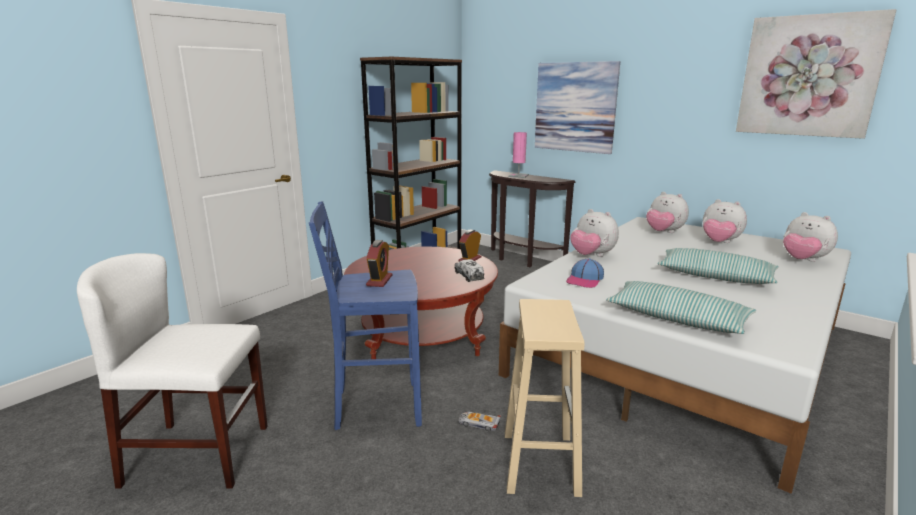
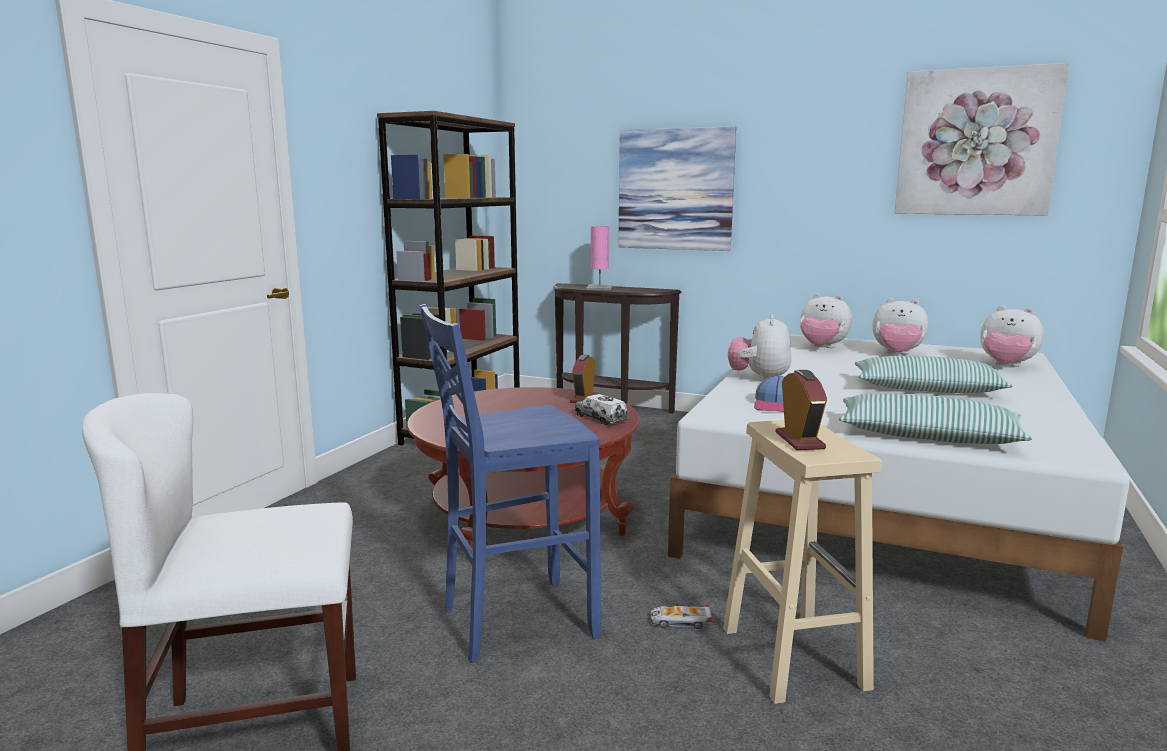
camera: 15 degrees left, 5 degrees down
alarm clock [366,240,392,287] -> alarm clock moved to [776,370,827,450]
plush toy [570,209,619,257] -> plush toy turned 75 degrees clockwise [728,315,791,380]

